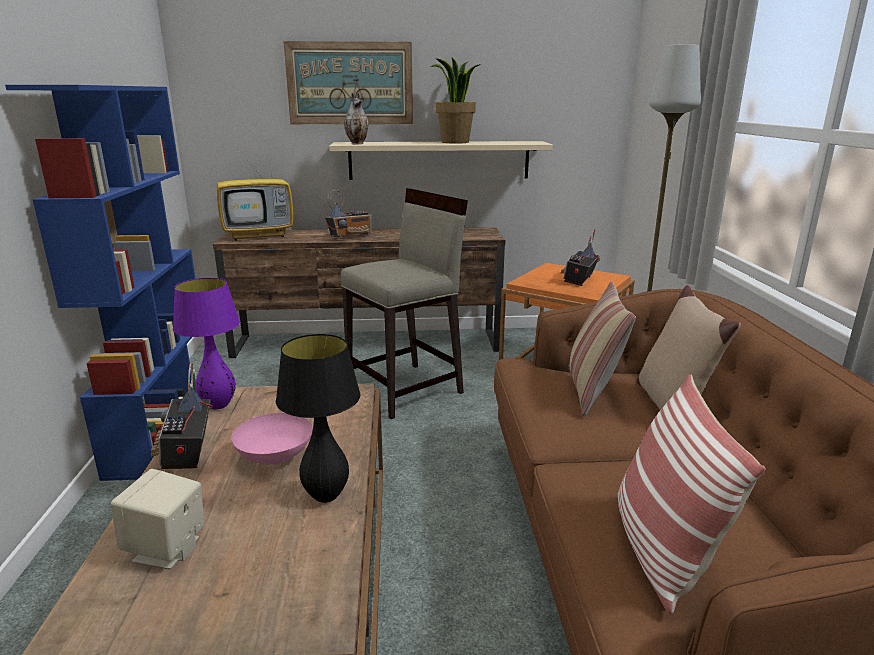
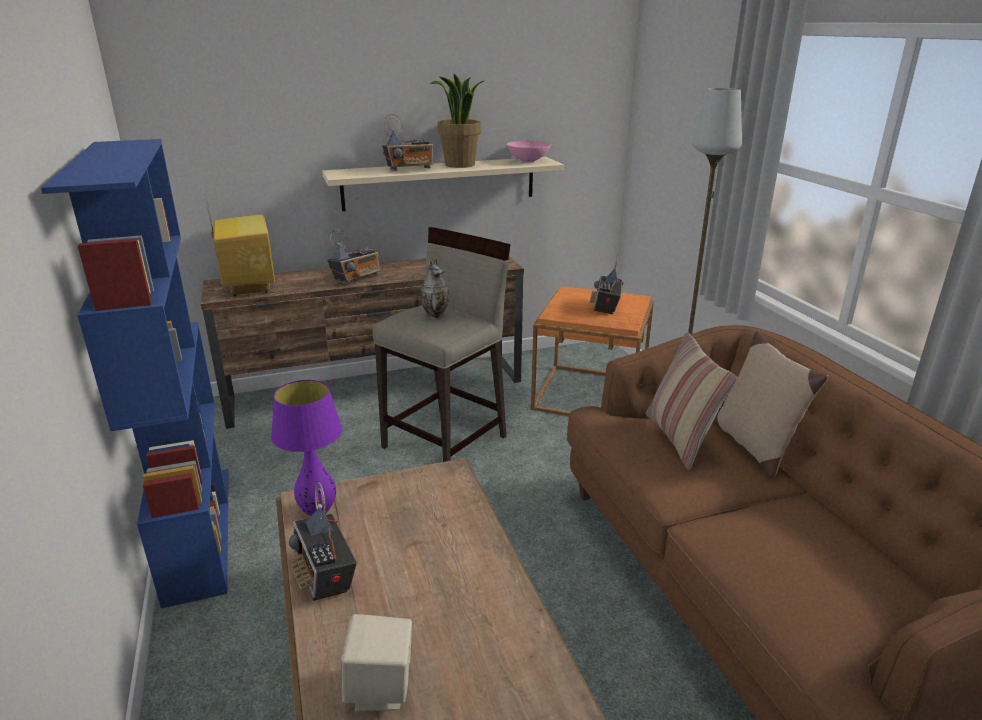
camera: 15 degrees left, 5 degrees up
television [217,147,293,241] -> television turned 75 degrees counterclockwise [204,183,275,297]
pink bowl [231,413,313,464] -> pink bowl moved to [507,141,551,162]
black table lamp [276,334,360,503] -> none
picture [283,41,413,124] -> none
vase [345,92,369,144] -> vase moved to [420,258,449,319]
pillow [618,374,765,614] -> none
none -> radio [382,114,433,171]

